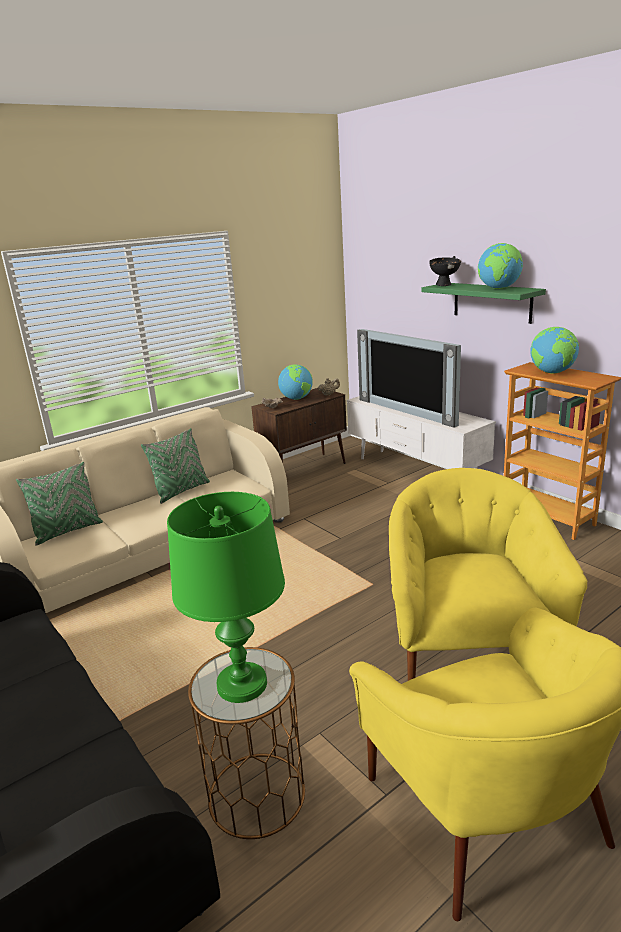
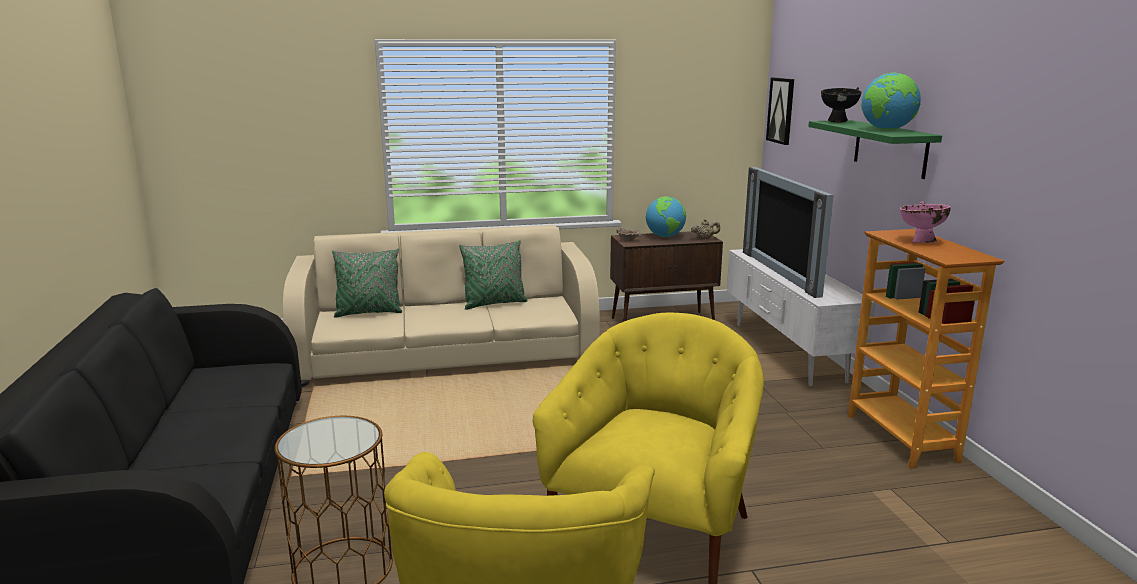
camera: 25 degrees right, 5 degrees down
green table lamp [167,492,285,703] -> none
globe [530,327,579,374] -> pink bowl [900,202,950,243]
none -> picture [766,77,794,145]

